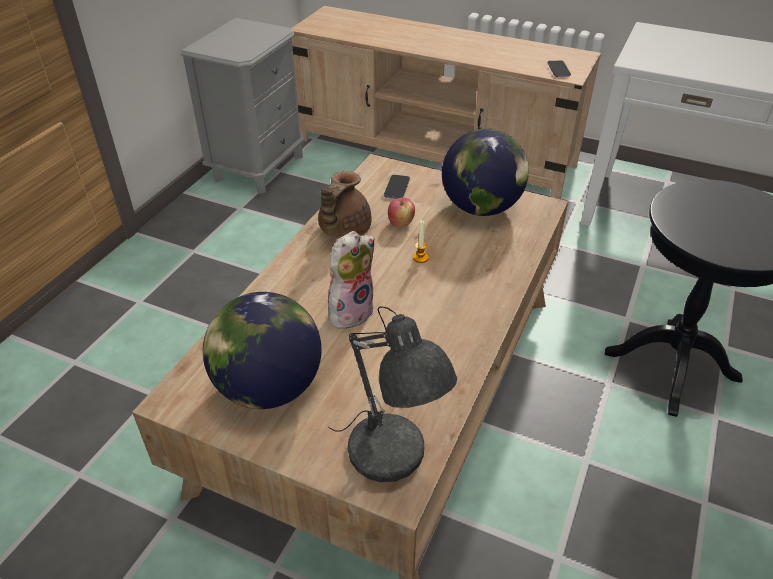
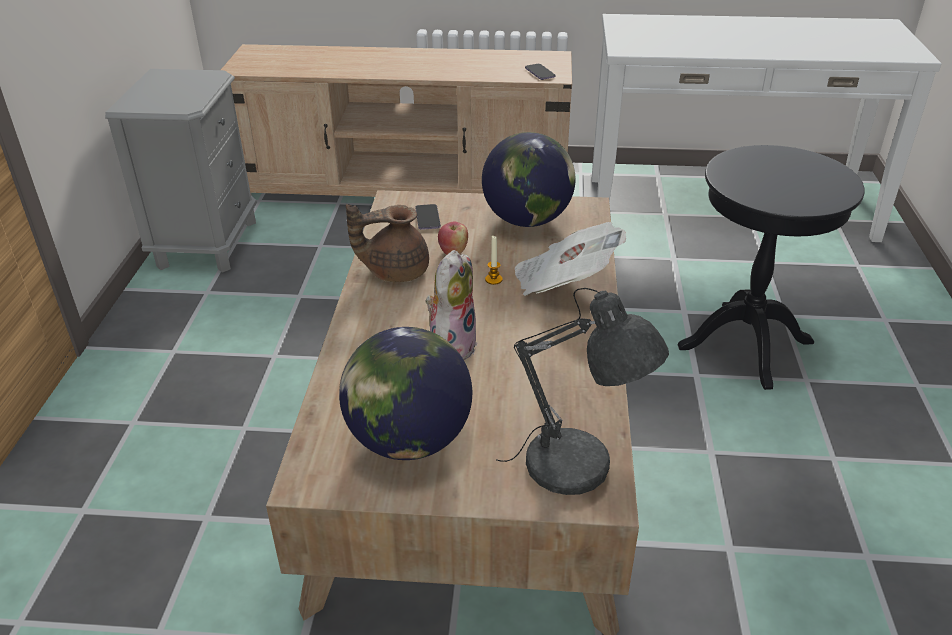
camera: 20 degrees left, 5 degrees down
brown teapot [318,171,372,239] -> brown teapot turned 75 degrees clockwise [346,204,429,282]
none -> newspaper [514,222,626,296]

